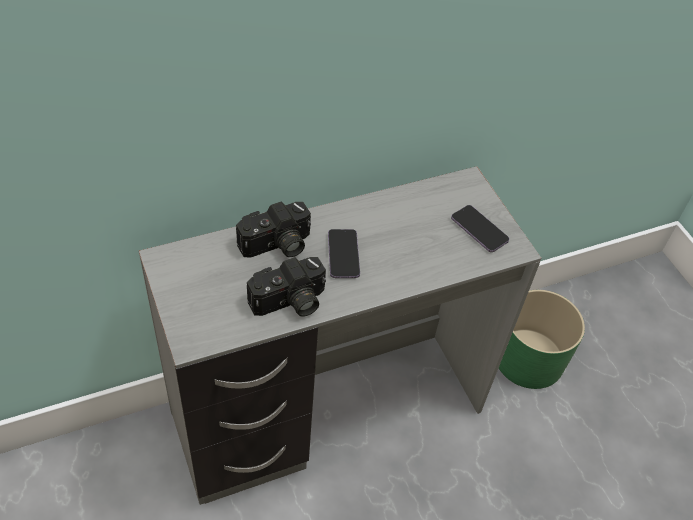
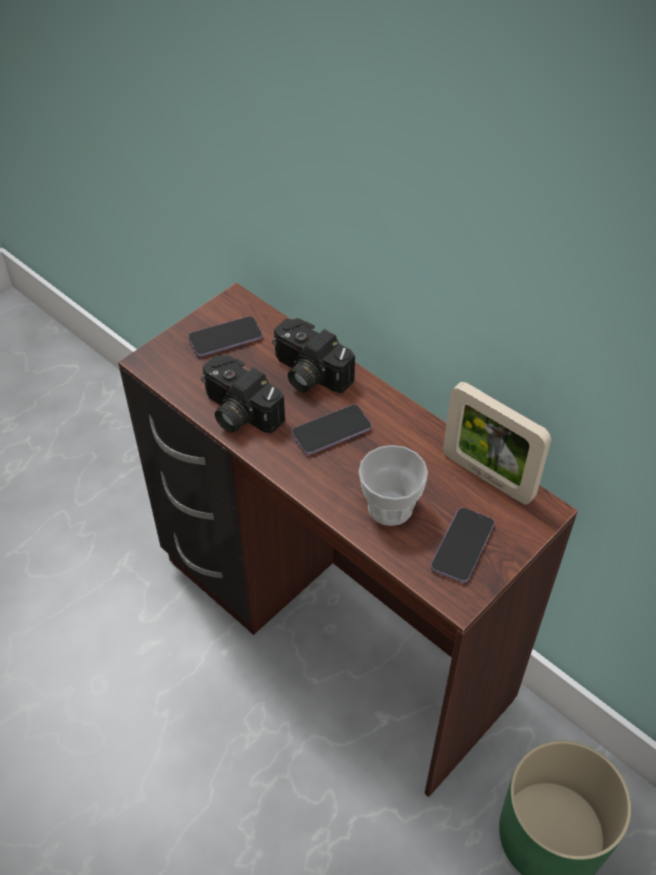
camera: 70 degrees right, 0 degrees up
grey desk [139,166,541,505] -> brown desk [118,283,578,797]
none -> phone [188,316,263,357]
none -> cup [359,445,428,526]
none -> picture frame [443,382,551,504]

